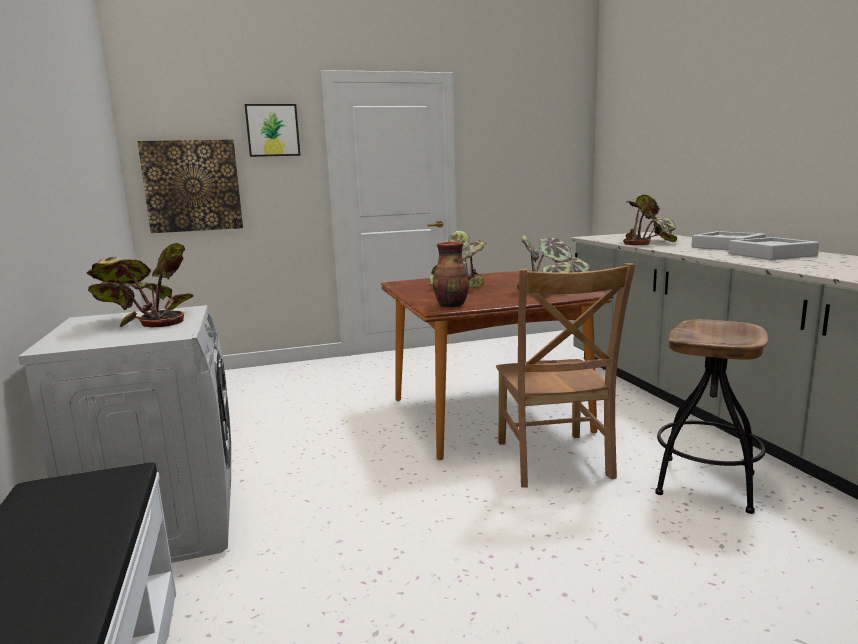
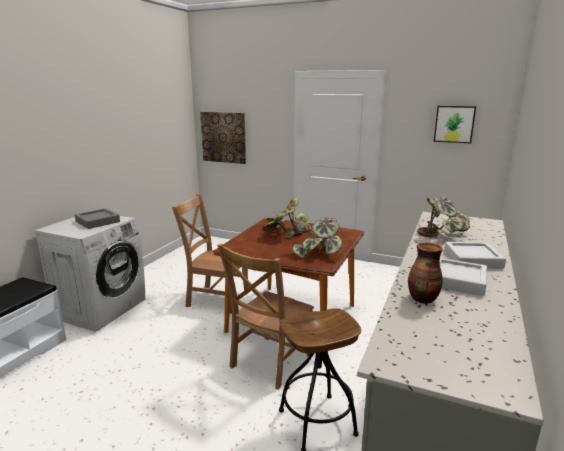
camera: 40 degrees right, 5 degrees up
potted plant [87,242,194,328] -> grey tray [75,208,120,229]
picture [245,104,300,157] -> picture moved to [434,106,476,143]
vase [433,242,469,307] -> vase moved to [408,242,443,304]
none -> brown chair [172,194,248,314]

